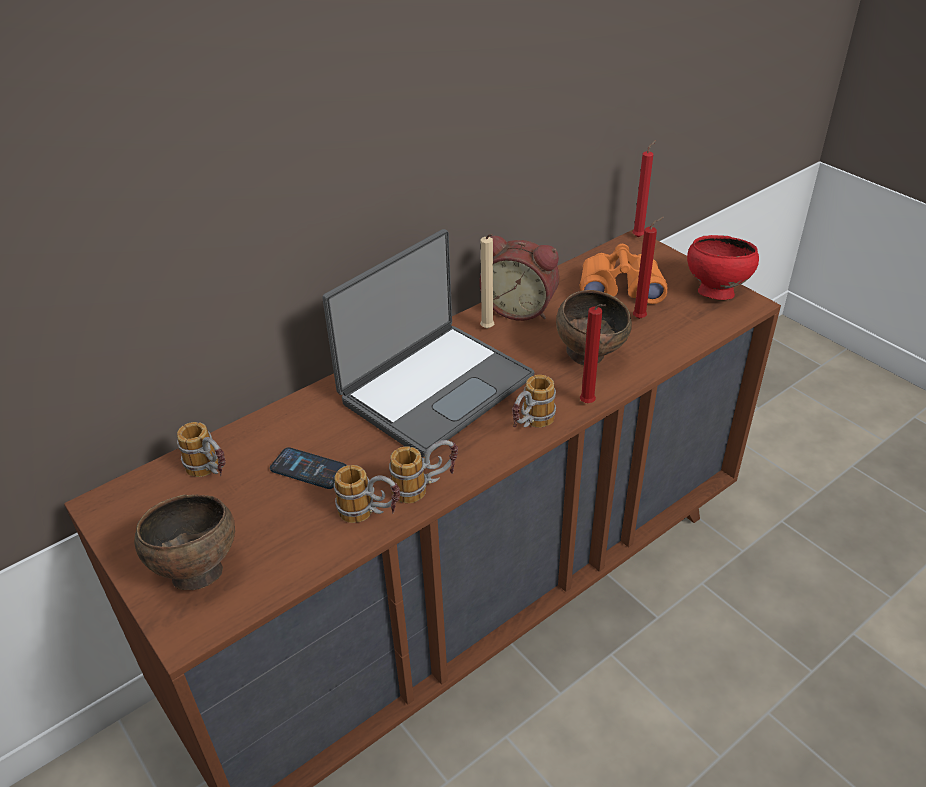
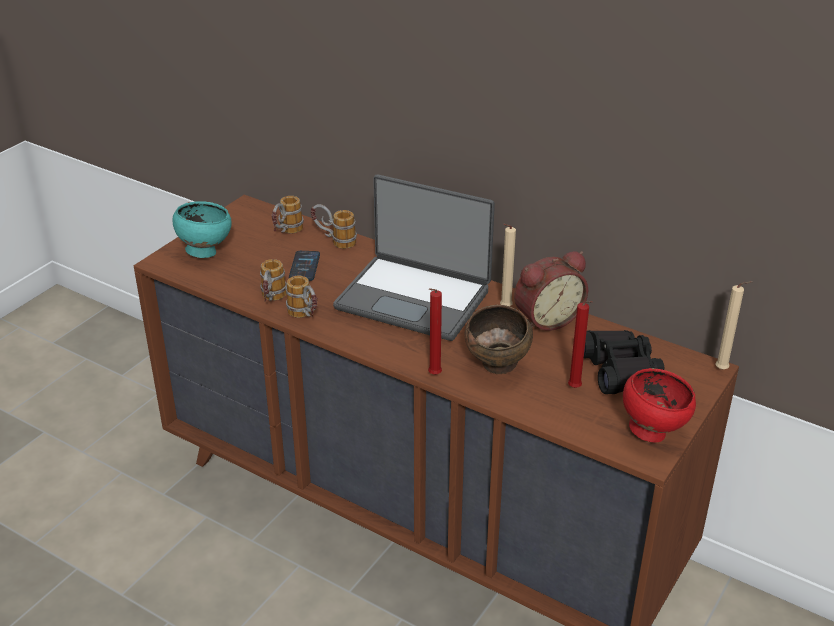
camera: 70 degrees right, 5 degrees down
brown bowl [134,495,235,590] -> turquoise bowl [173,201,232,258]
alarm clock [479,236,560,321] -> alarm clock turned 120 degrees counterclockwise [514,251,588,331]
mug [512,375,556,428] -> mug moved to [311,204,357,249]
orange binoculars [579,244,667,304] -> black binoculars [584,330,664,394]
red candle [632,140,656,237] -> beige candle [716,281,752,370]

